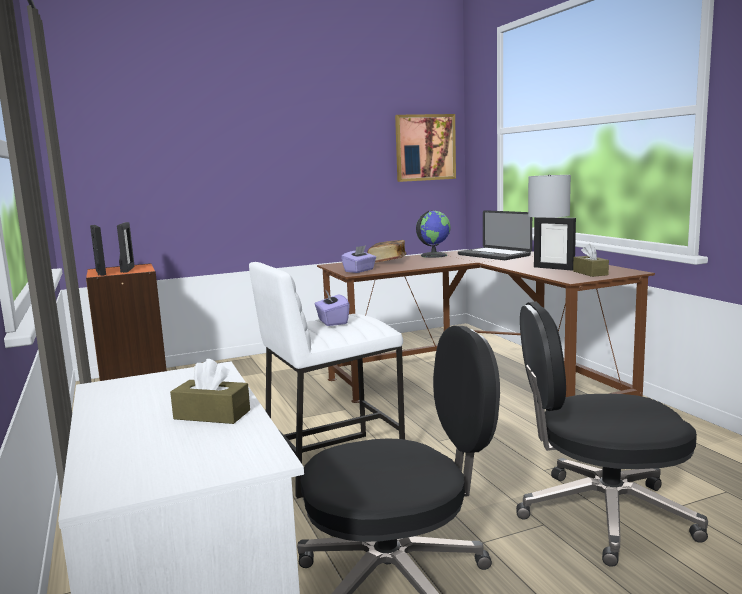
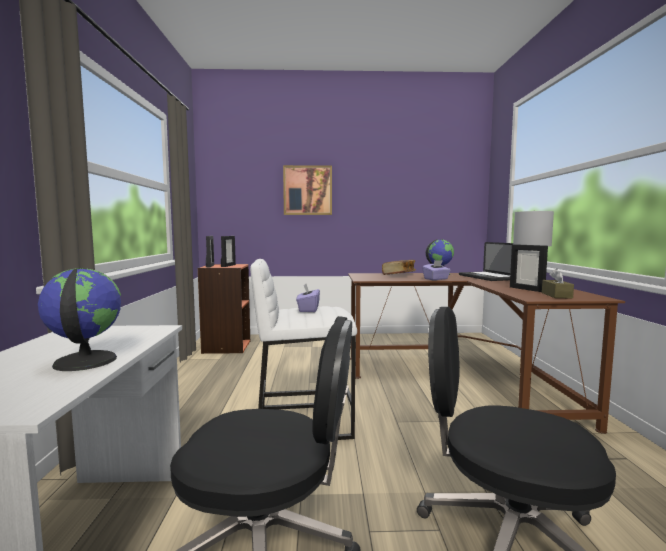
camera: 20 degrees right, 5 degrees down
brown tissue box [170,359,250,424] -> globe [38,268,121,371]
purple tissue box [341,245,376,273] -> purple tissue box moved to [422,260,451,280]
picture [395,114,456,182] -> picture moved to [283,165,332,215]

